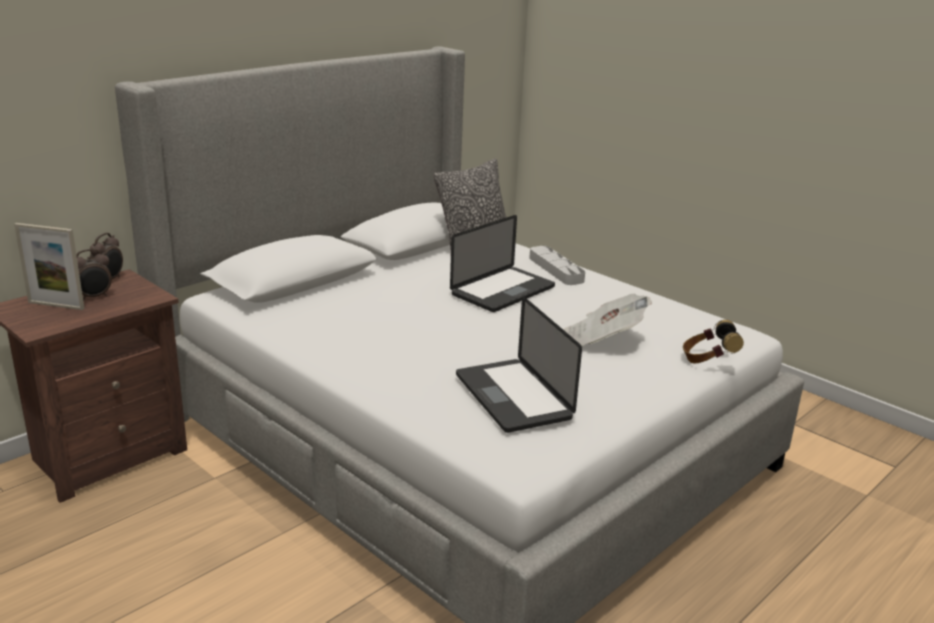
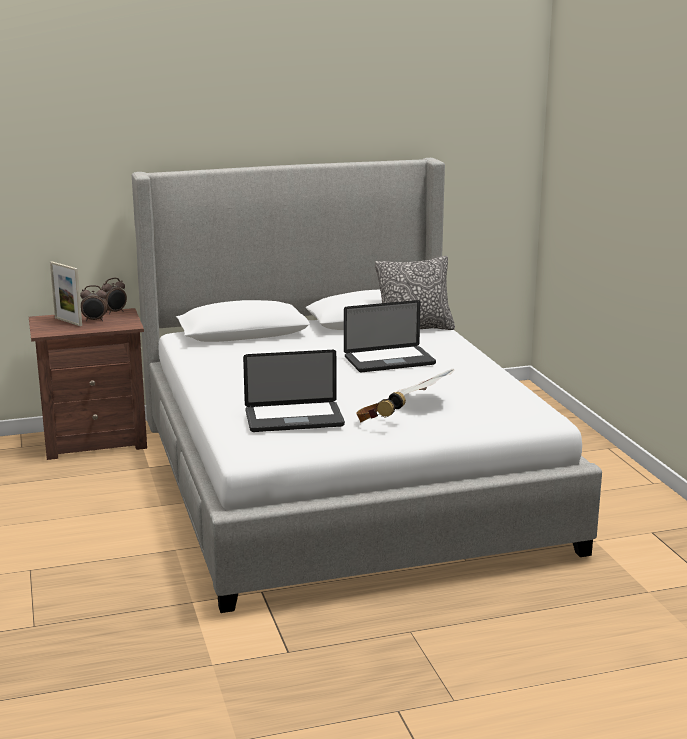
camera: 30 degrees right, 5 degrees down
laptop [456,296,582,433] -> laptop turned 105 degrees counterclockwise [243,350,345,432]
grey tray [529,246,585,285] -> none
headphones [683,320,744,364] -> headphones moved to [356,392,406,422]

